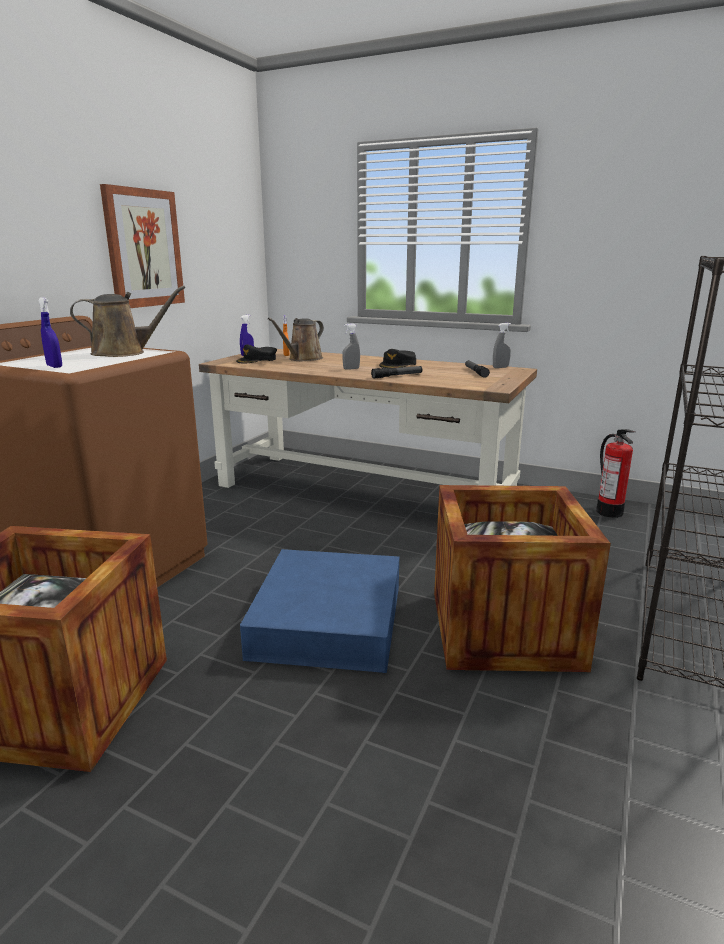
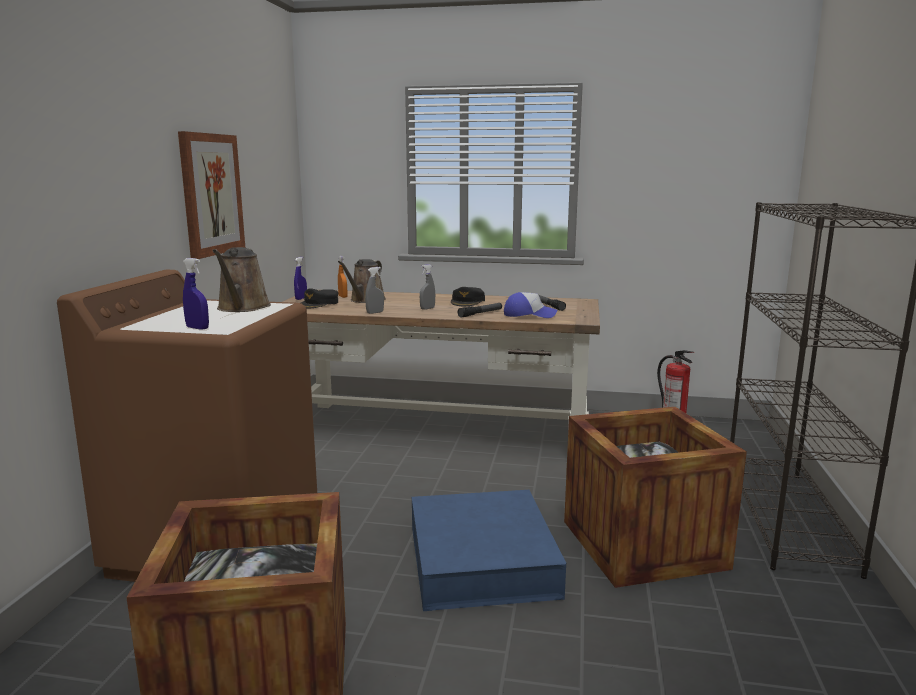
camera: 15 degrees left, 5 degrees down
brown watering can [70,285,185,357] -> brown watering can turned 120 degrees clockwise [212,247,271,312]
grey spray bottle [493,323,511,368] -> grey spray bottle moved to [365,267,384,314]
none -> cap [504,292,557,318]

